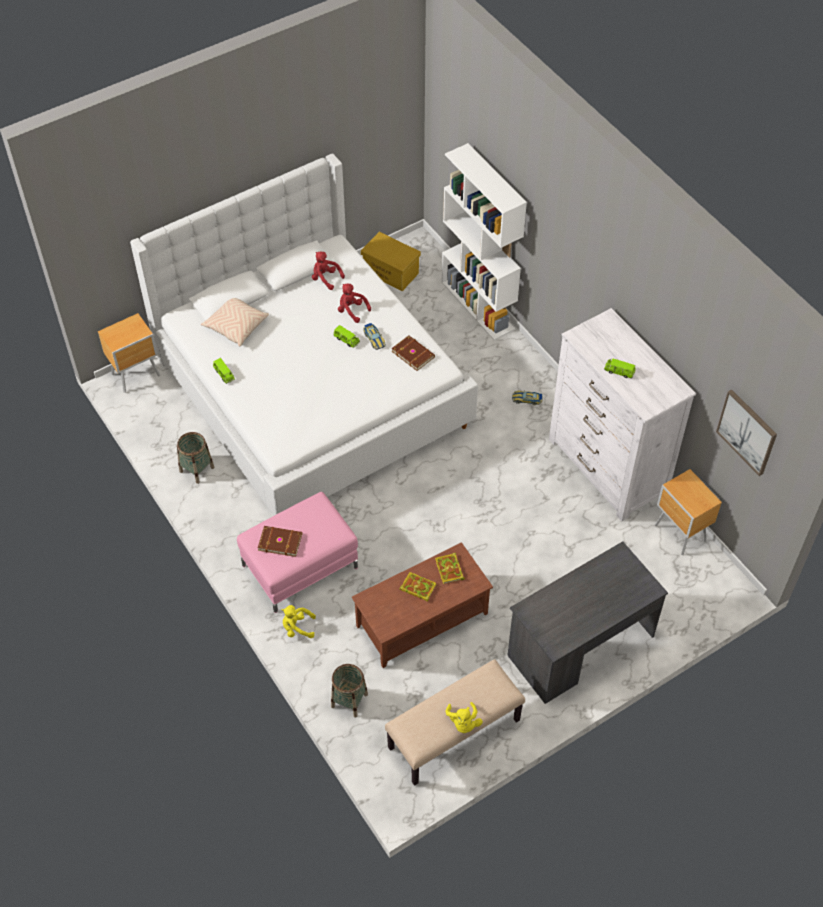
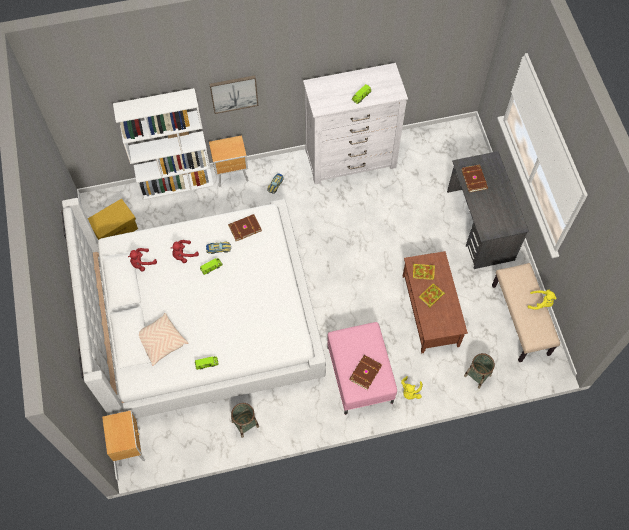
camera: 70 degrees left, 10 degrees up
brown nightstand [655,469,722,555] -> brown nightstand moved to [209,135,249,187]
picture [716,389,777,476] -> picture moved to [210,75,258,114]
none -> brown book [461,164,488,193]

